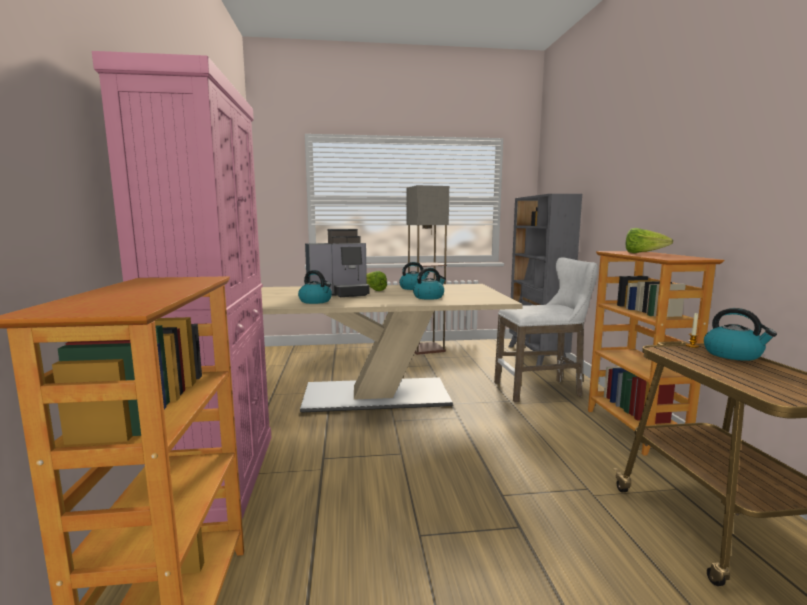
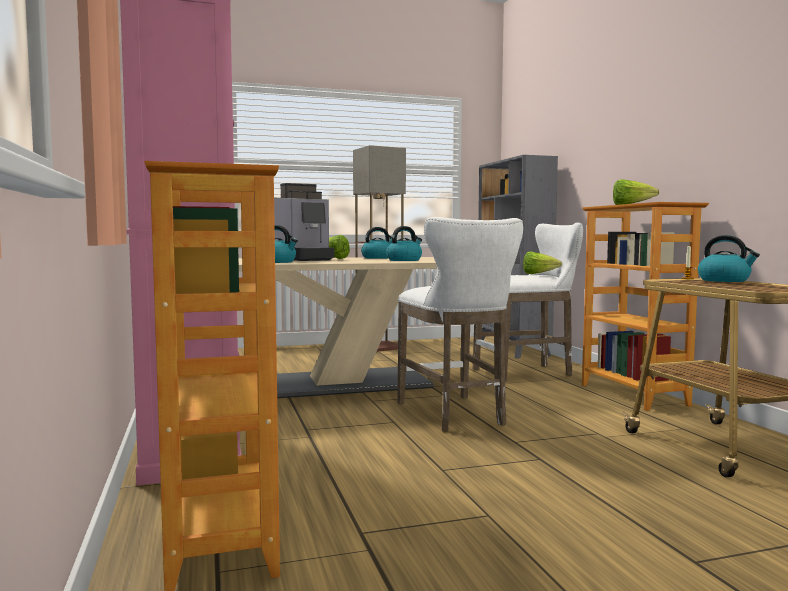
camera: 10 degrees left, 5 degrees down
none -> white stool [397,217,523,432]
none -> lettuce [523,251,562,274]

